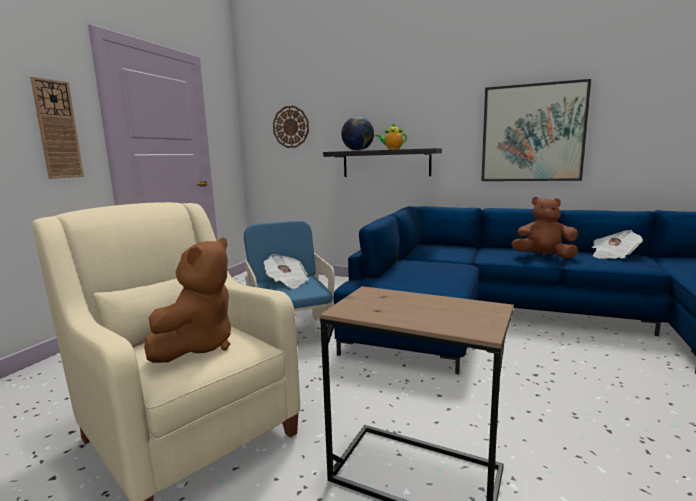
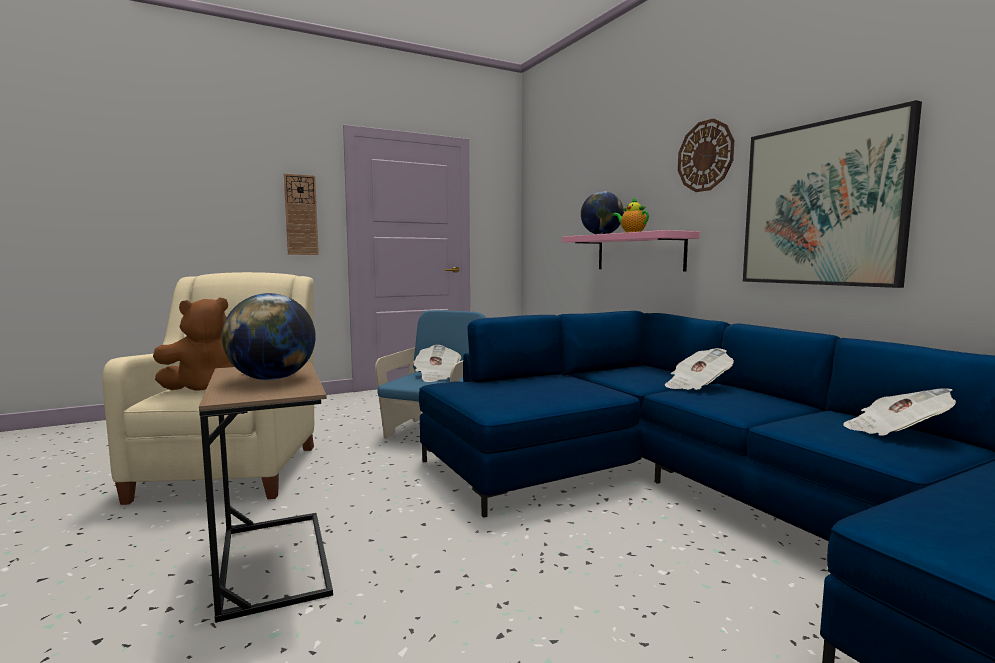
camera: 40 degrees right, 5 degrees down
wall clock [273,106,309,148] -> wall clock moved to [678,118,734,192]
black shelf [323,148,442,177] -> pink shelf [562,230,700,271]
brown plush toy [511,197,578,258] -> none
none -> globe [222,293,316,380]
none -> newspaper [665,348,734,390]

